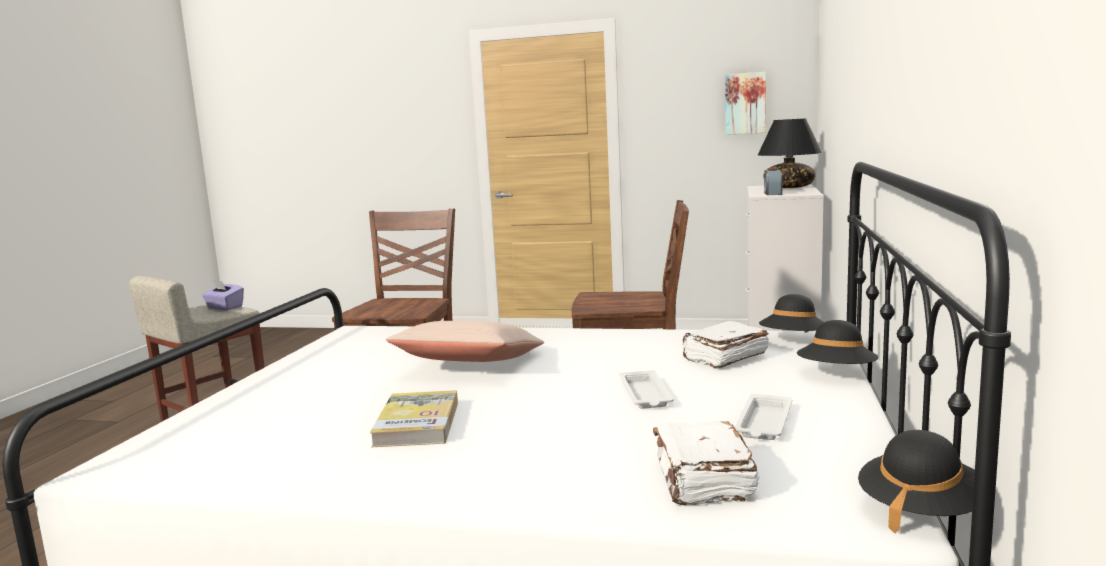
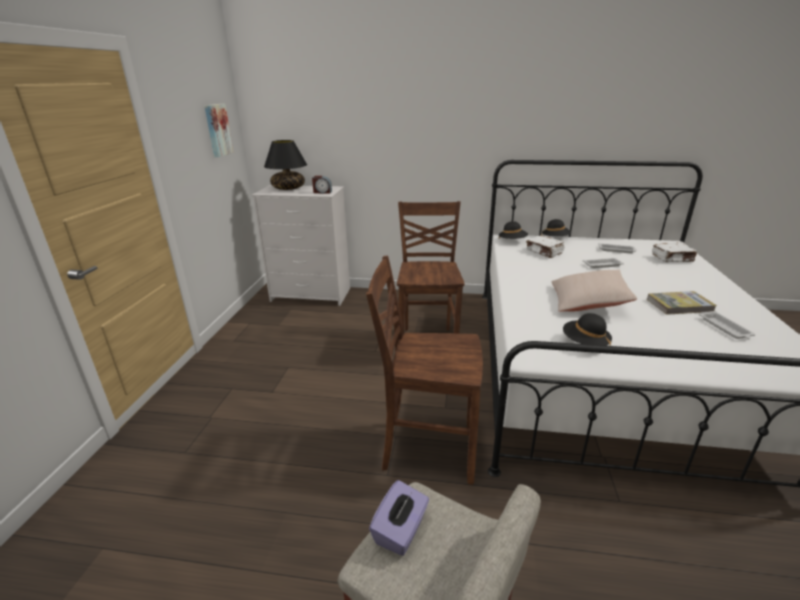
camera: 95 degrees left, 15 degrees up
black hat [858,430,975,534] -> black hat moved to [563,313,612,346]
none -> white tray [699,311,756,339]

